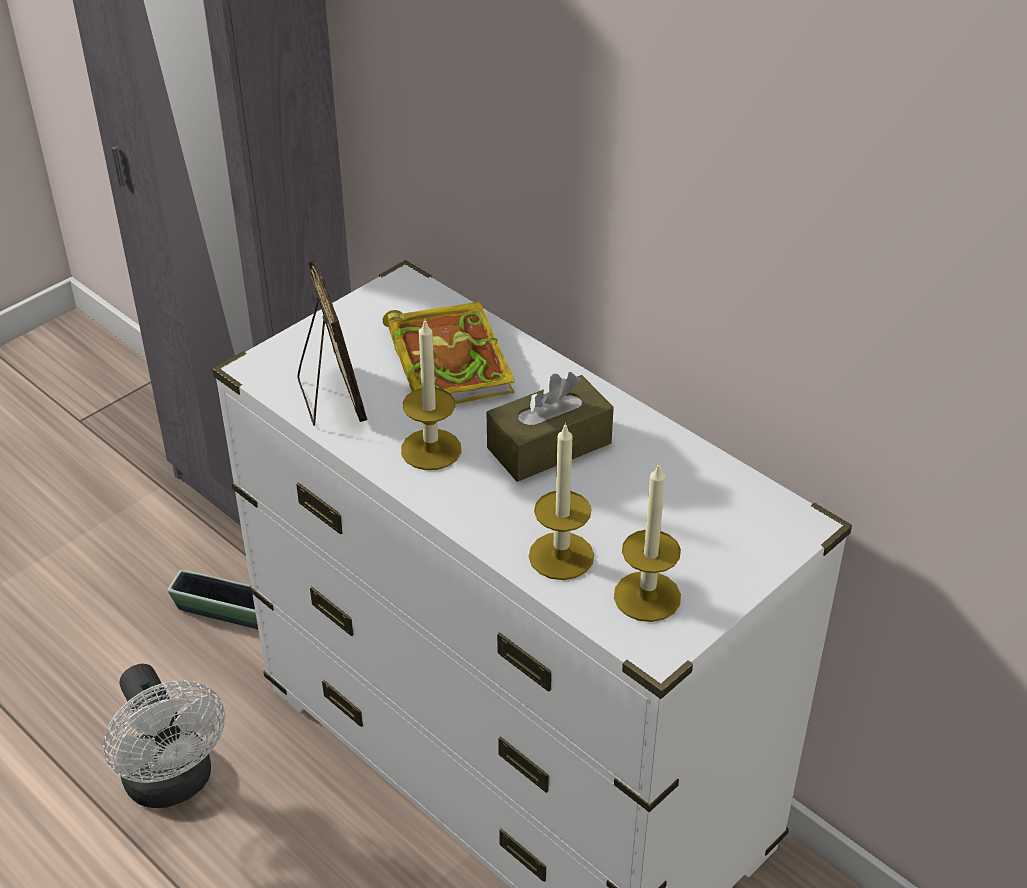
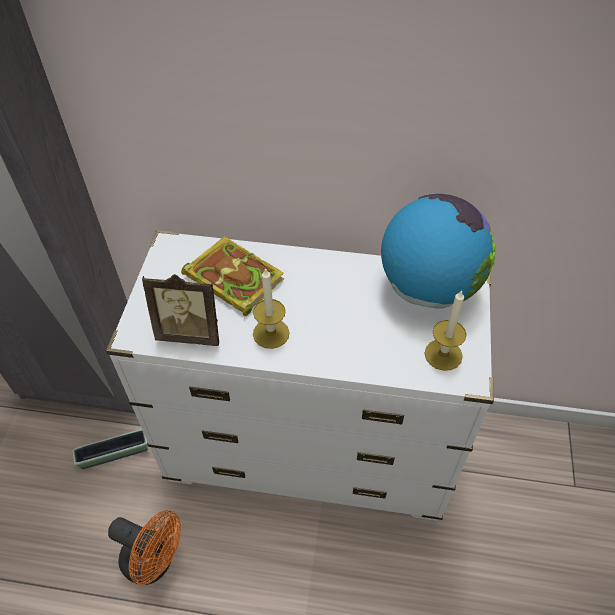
camera: 35 degrees left, 10 degrees up
white fan [103,664,225,808] -> orange fan [108,510,181,585]
picture frame [297,260,367,426] -> picture frame turned 150 degrees clockwise [142,274,219,346]
brown tissue box [487,372,614,482] -> none
candle [529,422,594,580] -> none
none -> globe [381,194,495,309]

